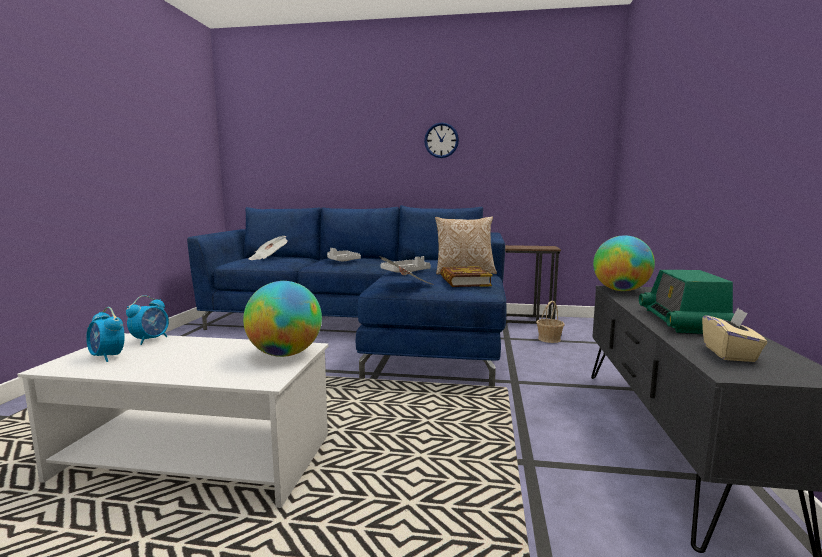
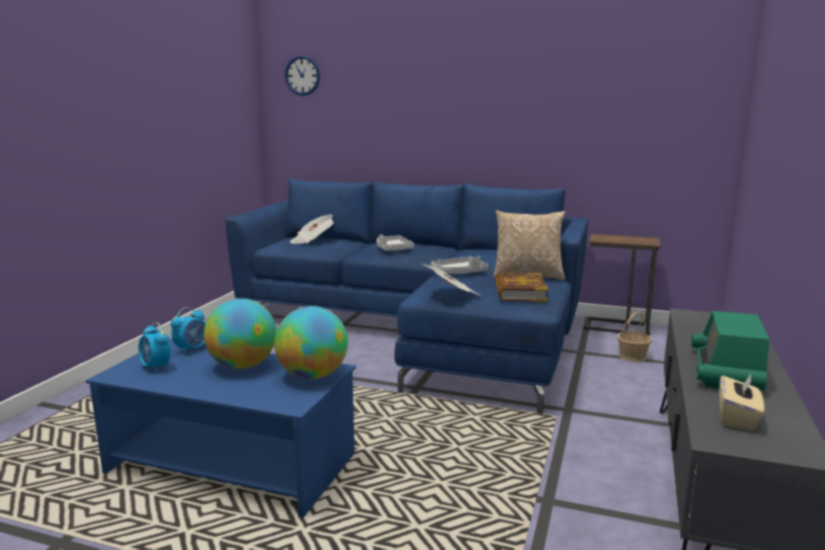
camera: 10 degrees right, 5 degrees up
white coffee table [17,333,328,508] -> blue coffee table [86,339,356,518]
wall clock [424,122,459,158] -> wall clock moved to [285,55,320,96]
globe [593,235,655,291] -> globe moved to [204,299,276,369]

